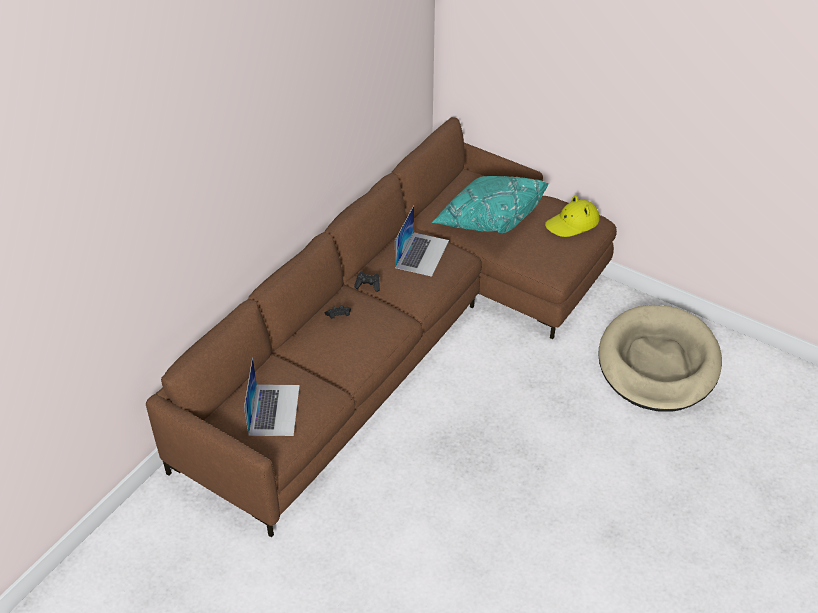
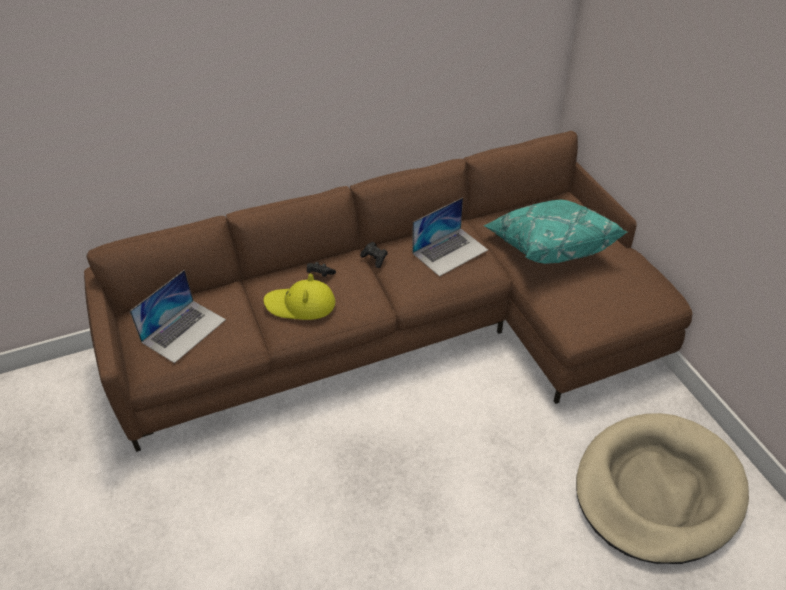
camera: 35 degrees right, 0 degrees up
yellow hat [545,195,599,237] -> yellow hat moved to [263,274,335,320]

